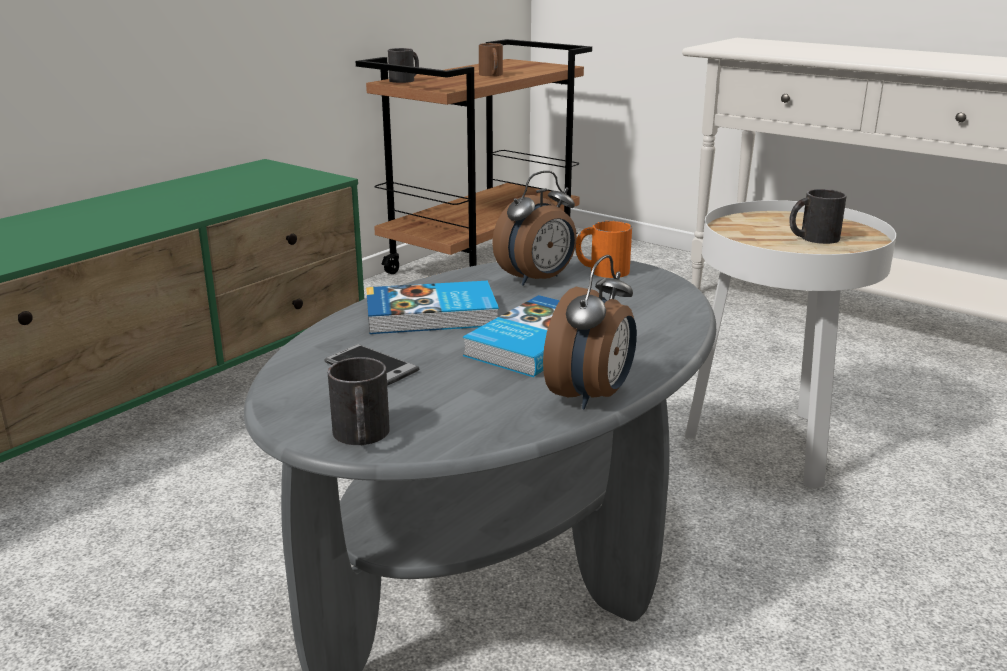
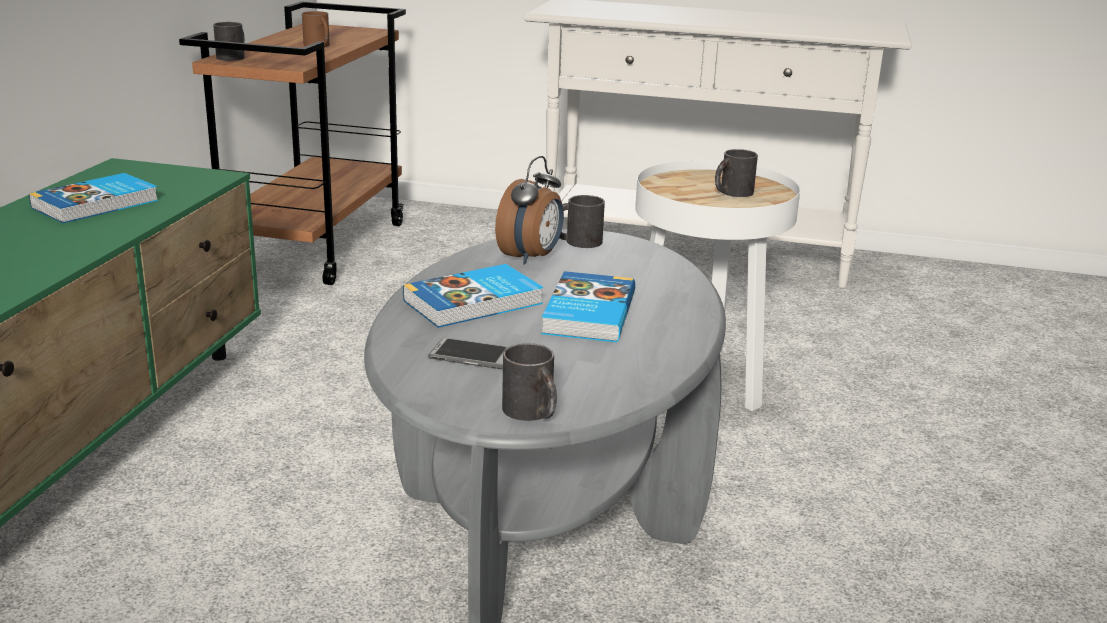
camera: 25 degrees left, 0 degrees up
alarm clock [543,255,637,410] -> none
orange mug [575,221,632,278] -> black mug [559,195,605,248]
none -> book [29,173,158,223]

